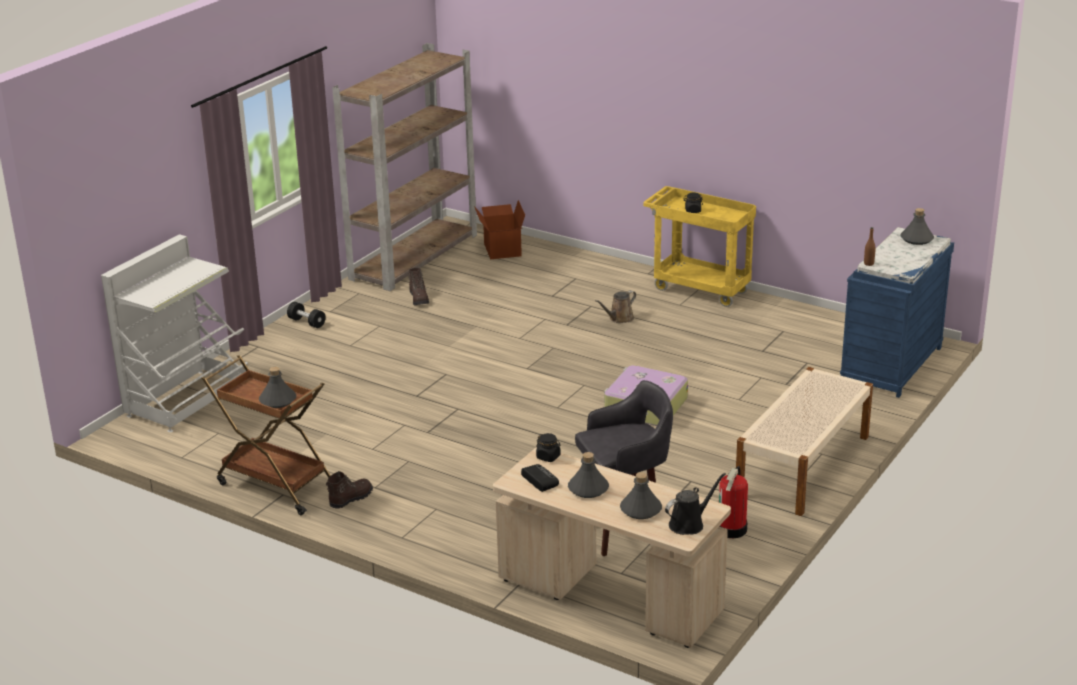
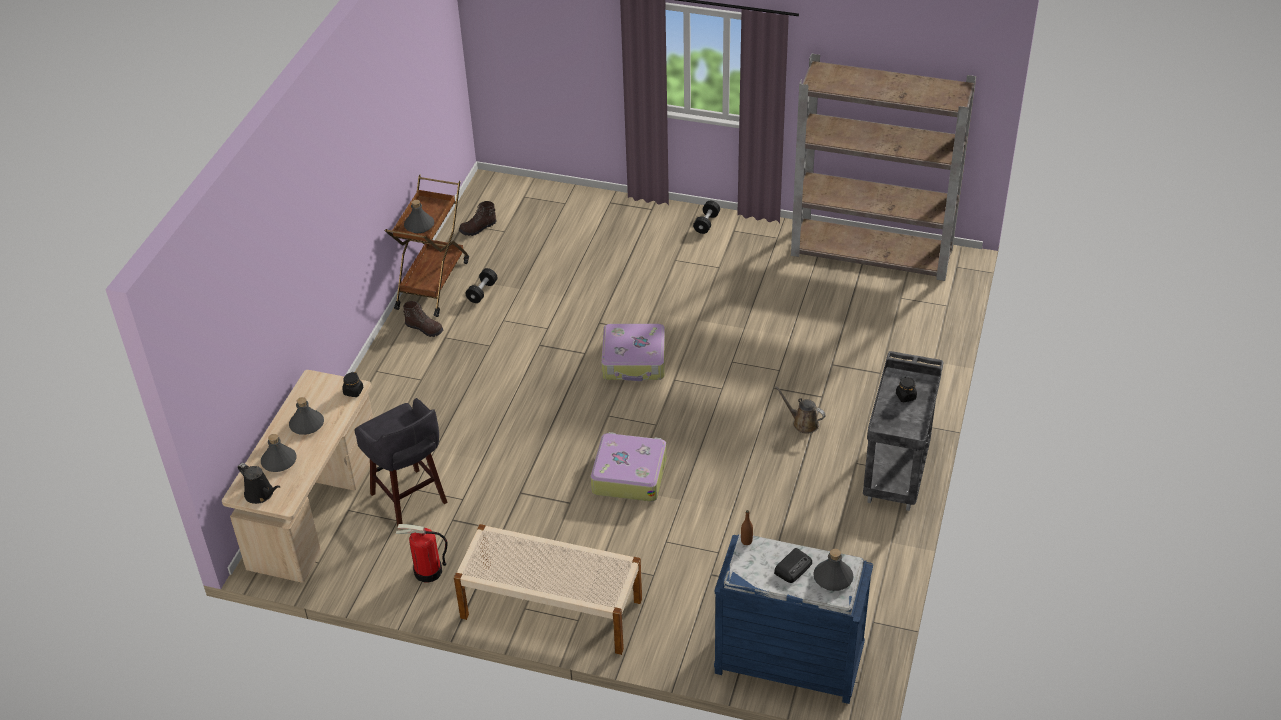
camera: 75 degrees right, 15 degrees up
white shoe rack [101,234,248,432] -> none
brown boot [408,268,429,305] -> brown boot moved to [459,201,496,236]
cardboard box [474,200,525,259] -> none
radio [521,464,559,492] -> radio moved to [774,548,812,583]
yellow cart [643,186,756,307] -> grey cart [863,351,944,511]
none -> black dumbbell [465,268,498,303]
none -> suitcase [601,324,665,381]

